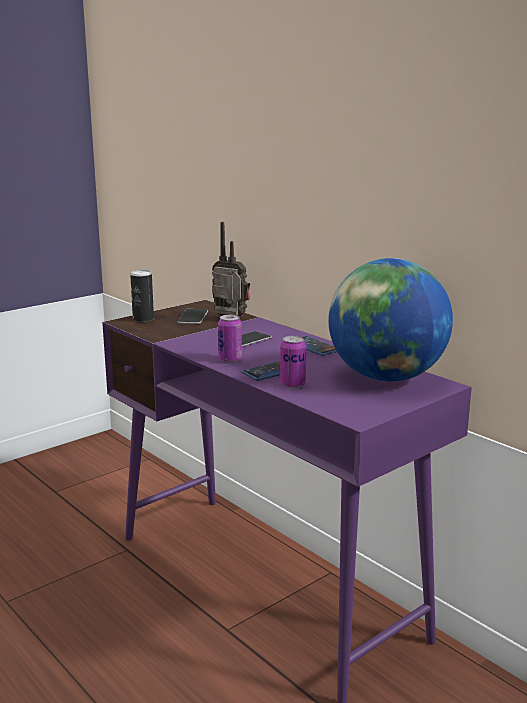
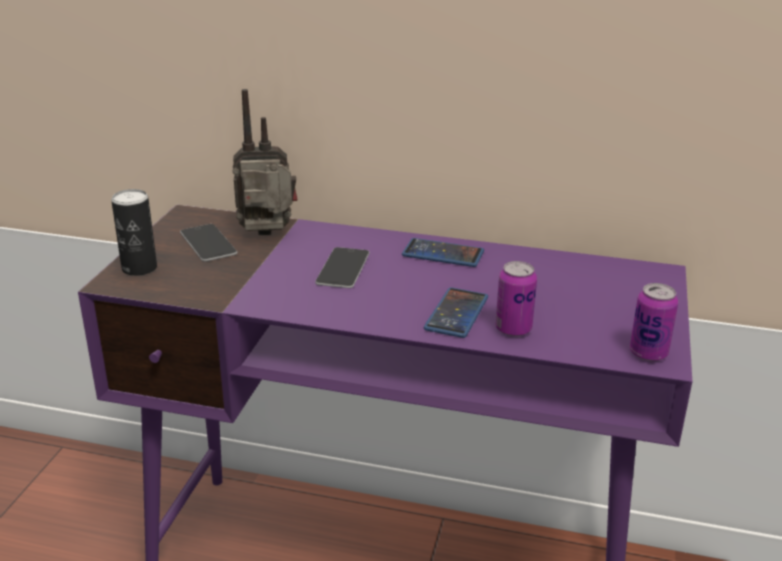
camera: 35 degrees left, 10 degrees up
can [218,315,242,363] -> can moved to [630,283,678,361]
globe [328,258,453,382] -> none

